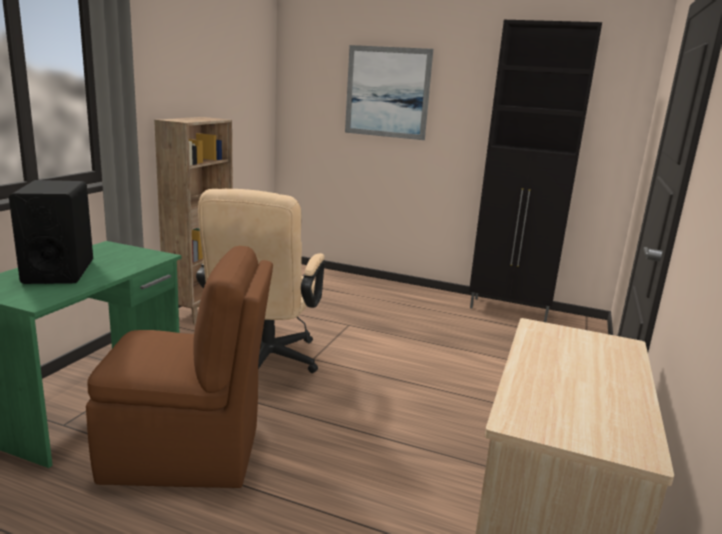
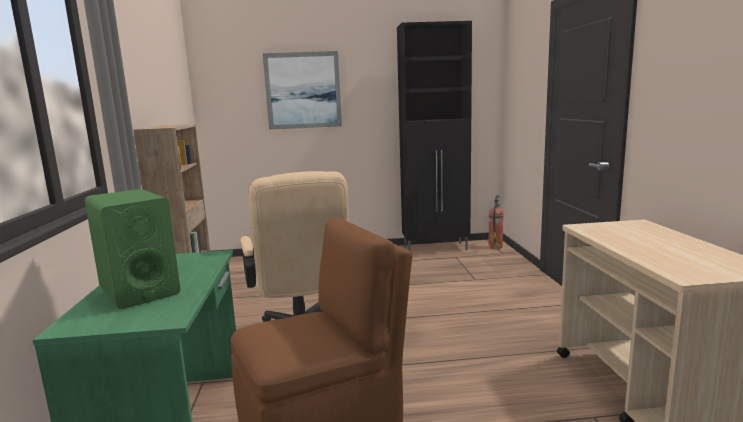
camera: 25 degrees left, 5 degrees down
black speaker [9,180,93,284] -> green speaker [85,189,181,309]
none -> fire extinguisher [488,195,504,249]

